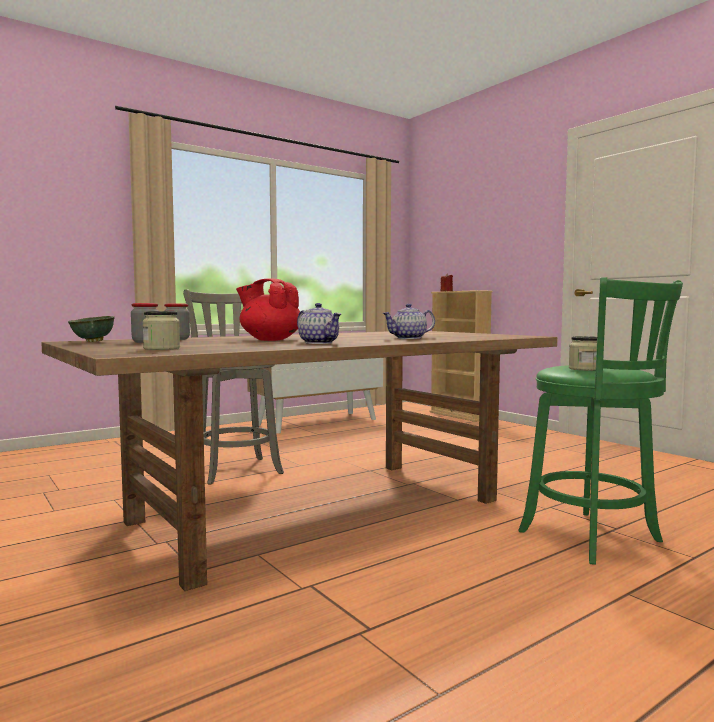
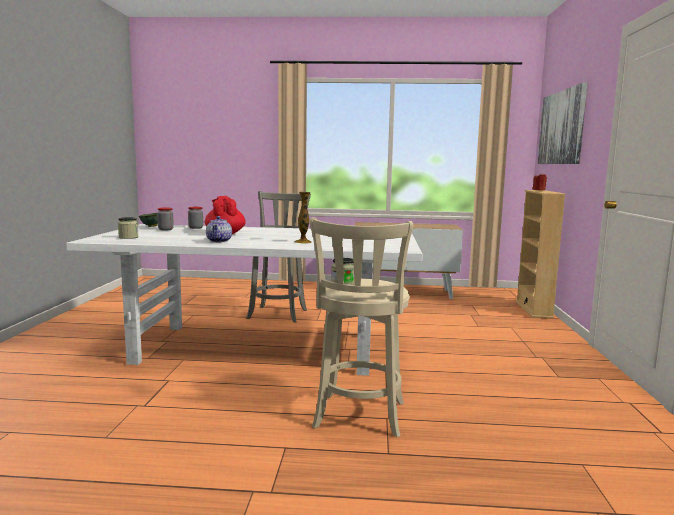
camera: 40 degrees right, 5 degrees up
brown dining table [41,331,557,591] -> white dining table [66,224,423,376]
teapot [382,304,435,339] -> vase [295,192,312,244]
green stool [518,277,683,565] -> beige stool [309,217,413,437]
none -> picture [538,82,588,164]

